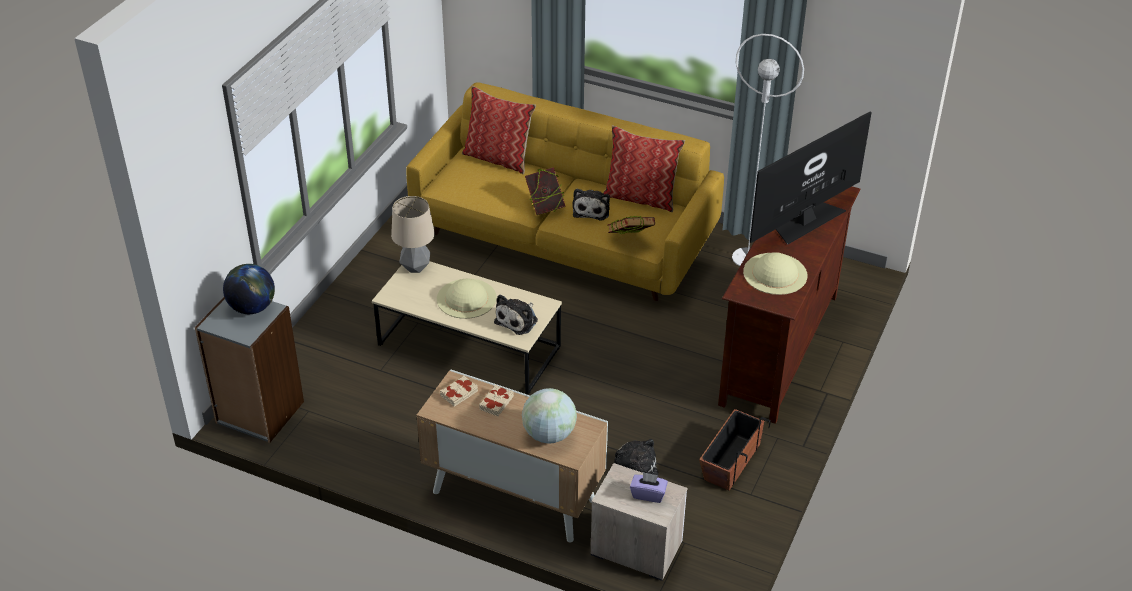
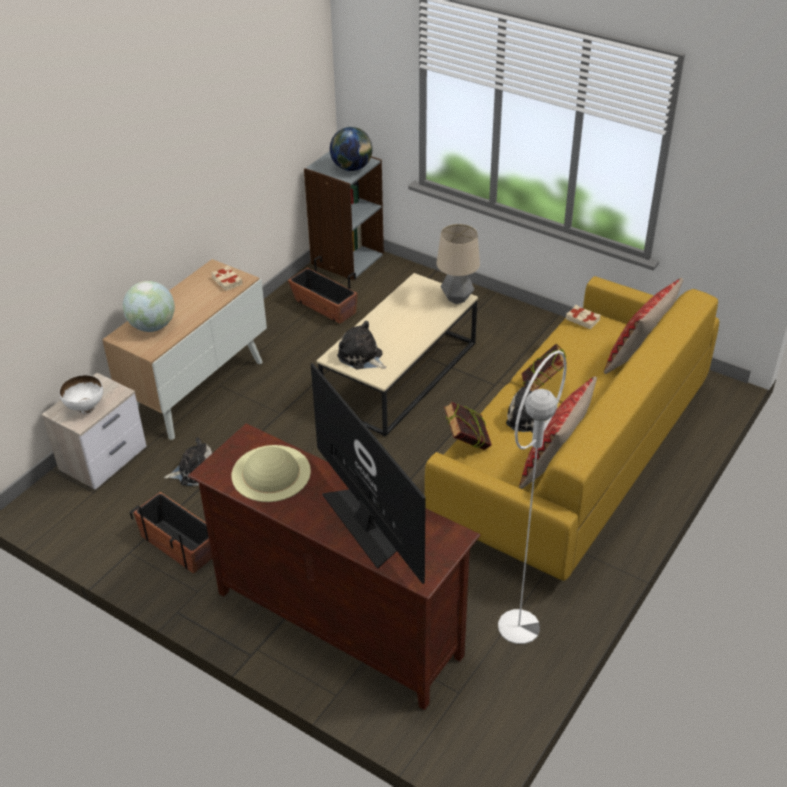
camera: 100 degrees right, 0 degrees up
beige hat [437,278,497,319] -> none
beige book [479,385,514,416] -> beige book moved to [566,305,601,329]
purple tissue box [630,472,668,503] -> white bowl [59,375,103,414]
none -> planter [288,256,358,324]

